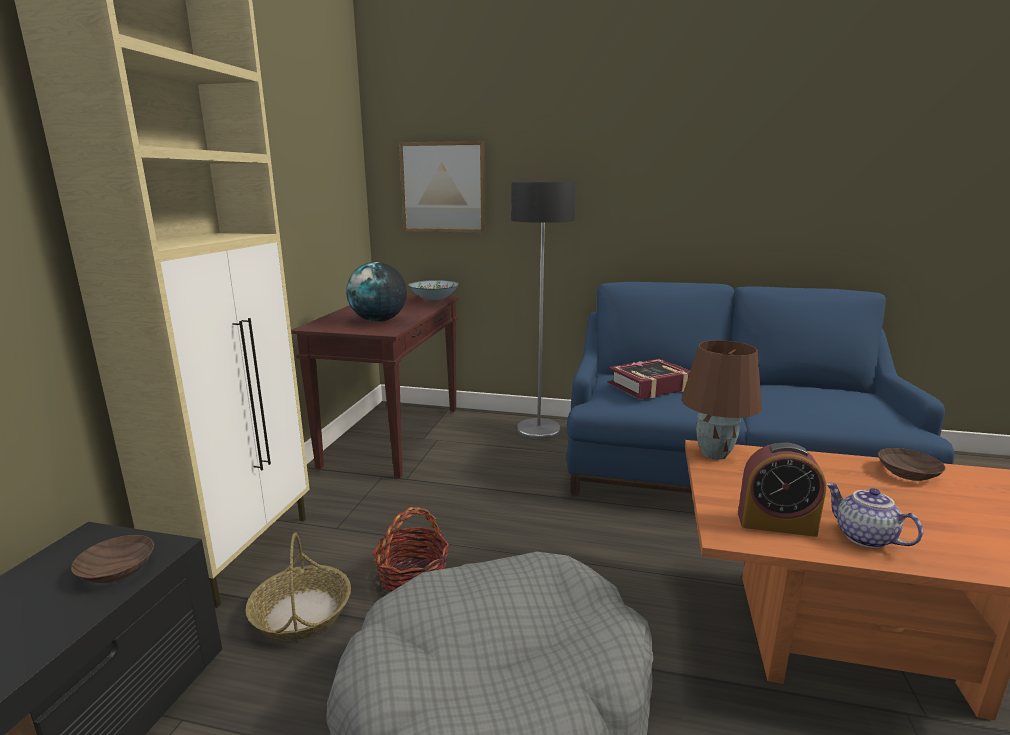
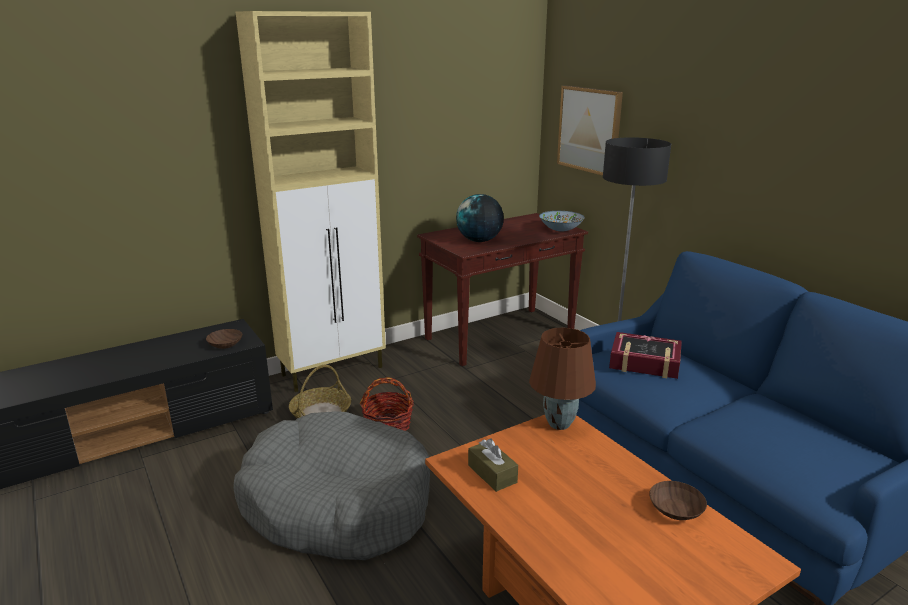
camera: 45 degrees right, 5 degrees up
alarm clock [738,443,826,537] -> brown tissue box [468,438,518,492]
teapot [826,483,923,548] -> none

